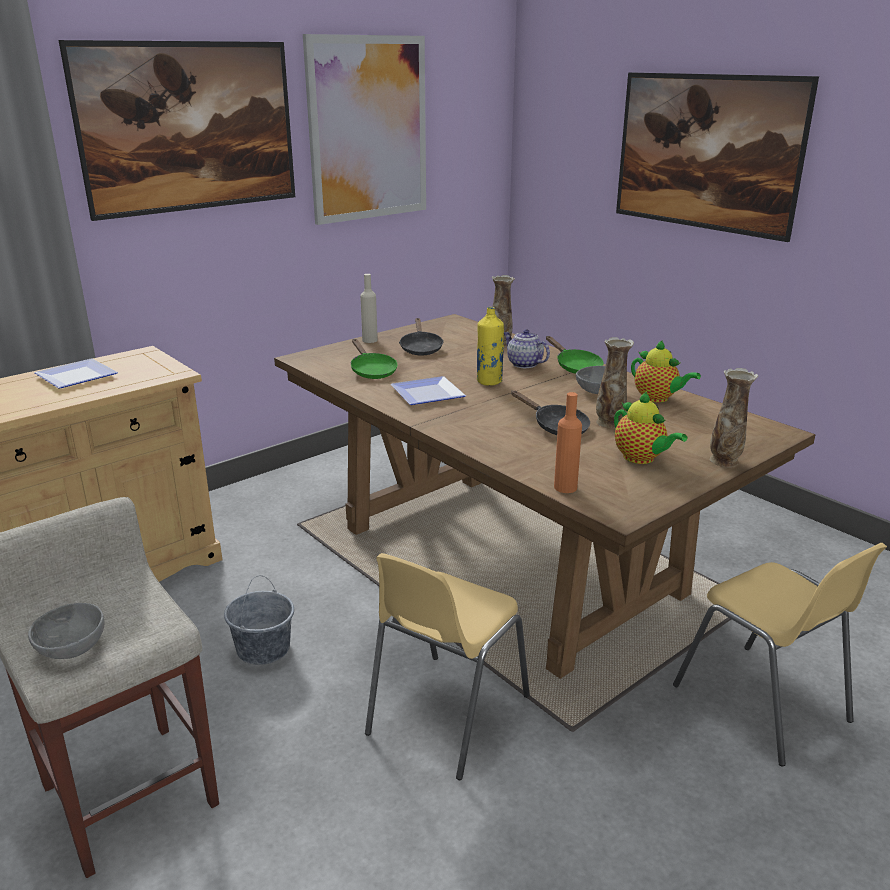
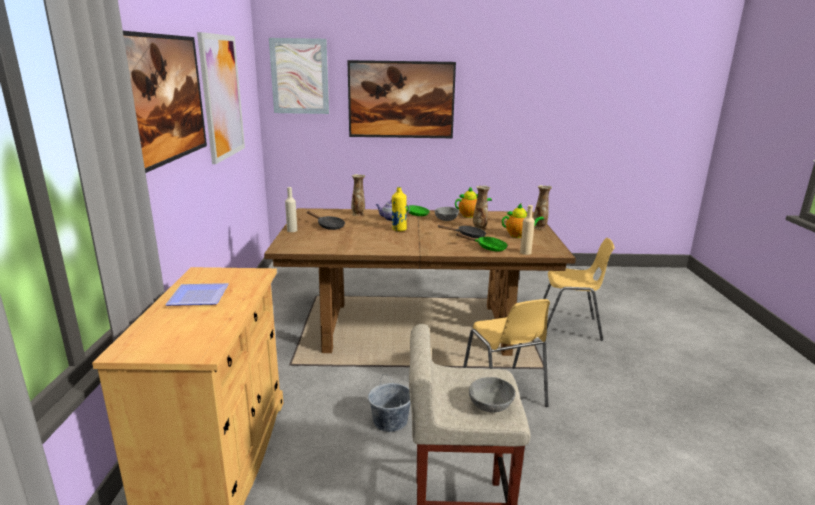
camera: 50 degrees left, 5 degrees down
green frying pan [351,339,398,379] -> green frying pan moved to [457,233,508,252]
plate [391,376,466,405] -> none
orange bottle [554,392,582,493] -> beige bottle [520,205,535,255]
none -> picture [269,38,329,114]

